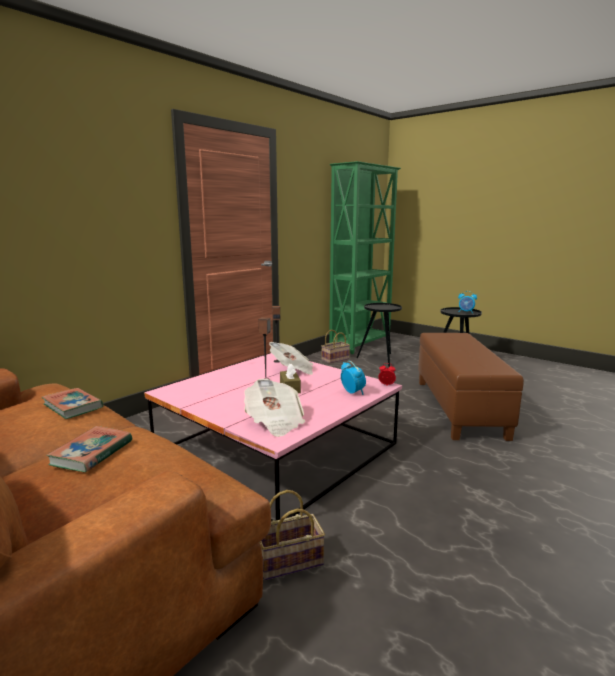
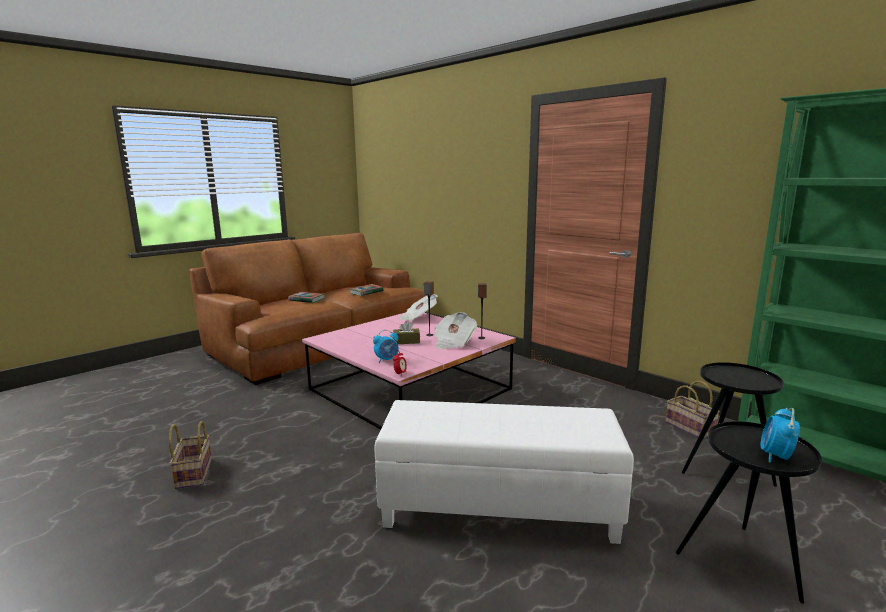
camera: 95 degrees right, 0 degrees up
newspaper [244,378,305,437] -> newspaper moved to [398,294,438,321]
basket [259,490,325,580] -> basket moved to [169,421,212,489]
brown ottoman [418,333,524,441] -> white ottoman [374,400,634,544]

